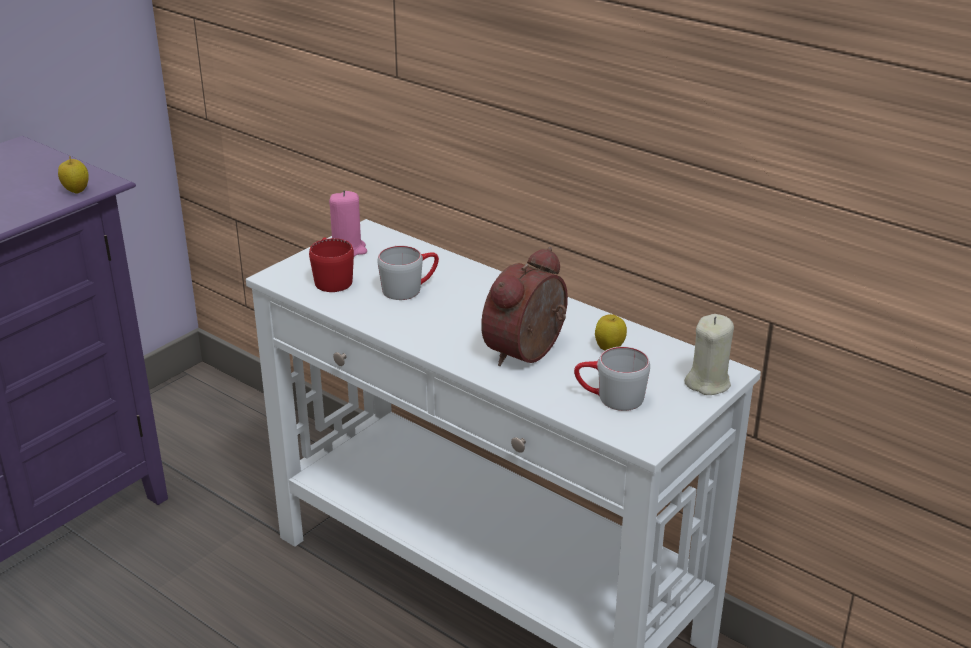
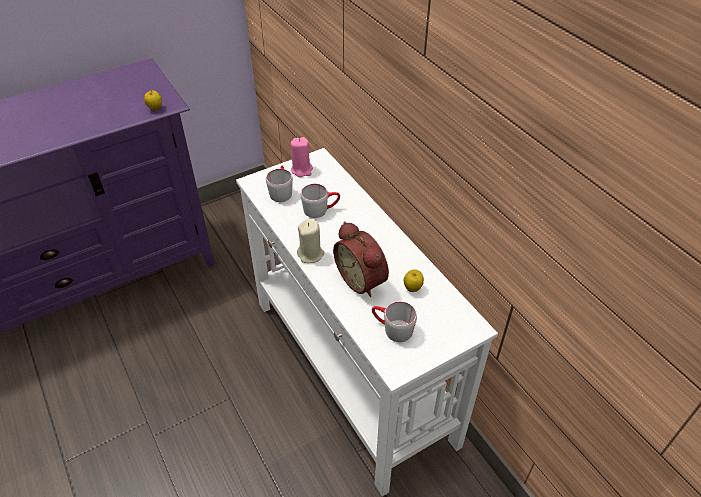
camera: 20 degrees right, 15 degrees up
red mug [309,237,354,292] -> grey mug [266,165,293,202]
alarm clock [481,247,568,366] -> alarm clock turned 90 degrees counterclockwise [333,221,389,297]
beige candle [684,314,734,395] -> beige candle moved to [297,219,325,263]

